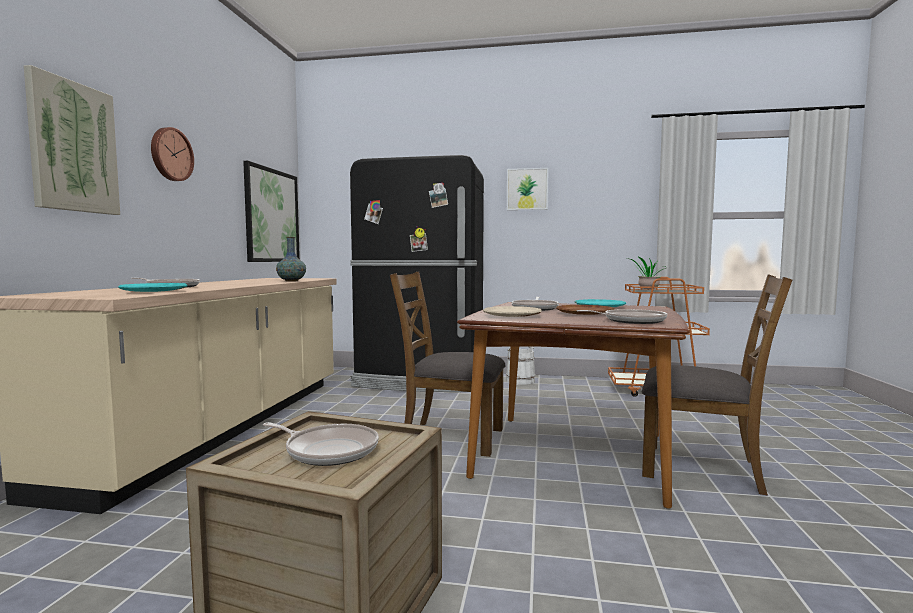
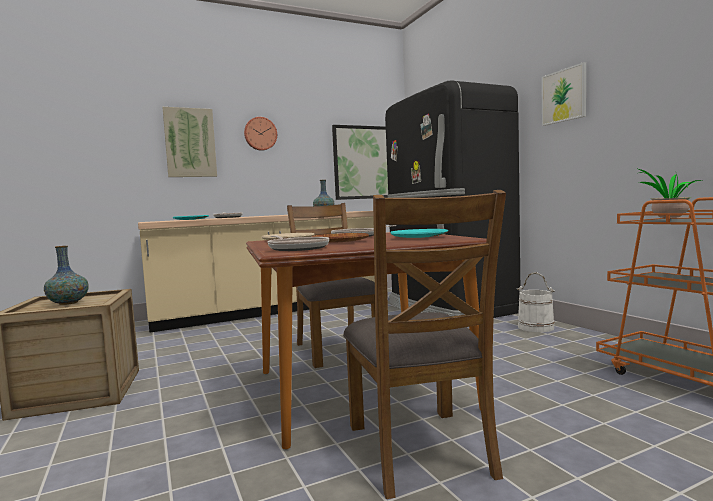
camera: 55 degrees right, 0 degrees up
frying pan [263,422,379,466] -> vase [44,246,89,305]

